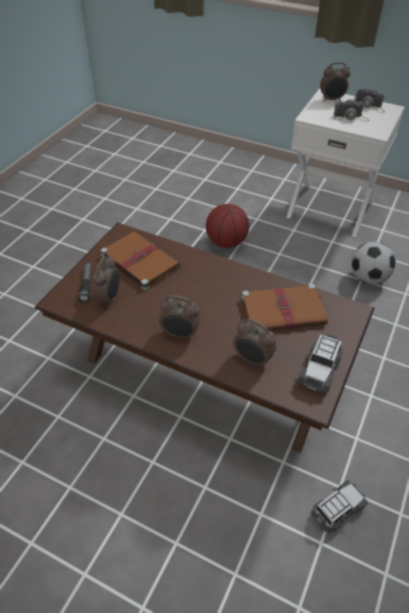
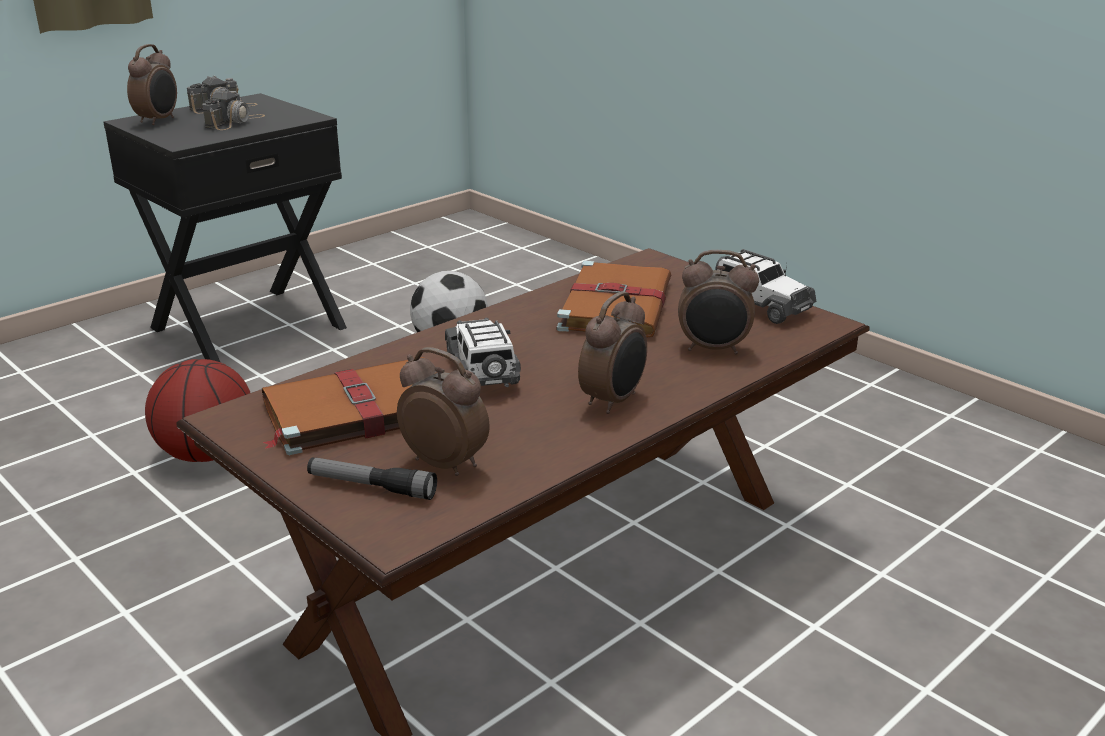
camera: 70 degrees left, 20 degrees down
alarm clock [233,319,276,368] -> alarm clock turned 45 degrees clockwise [678,250,759,354]
white nightstand [286,89,405,238] -> black nightstand [104,93,347,362]
toy car [311,480,368,533] -> toy car moved to [445,318,521,387]

